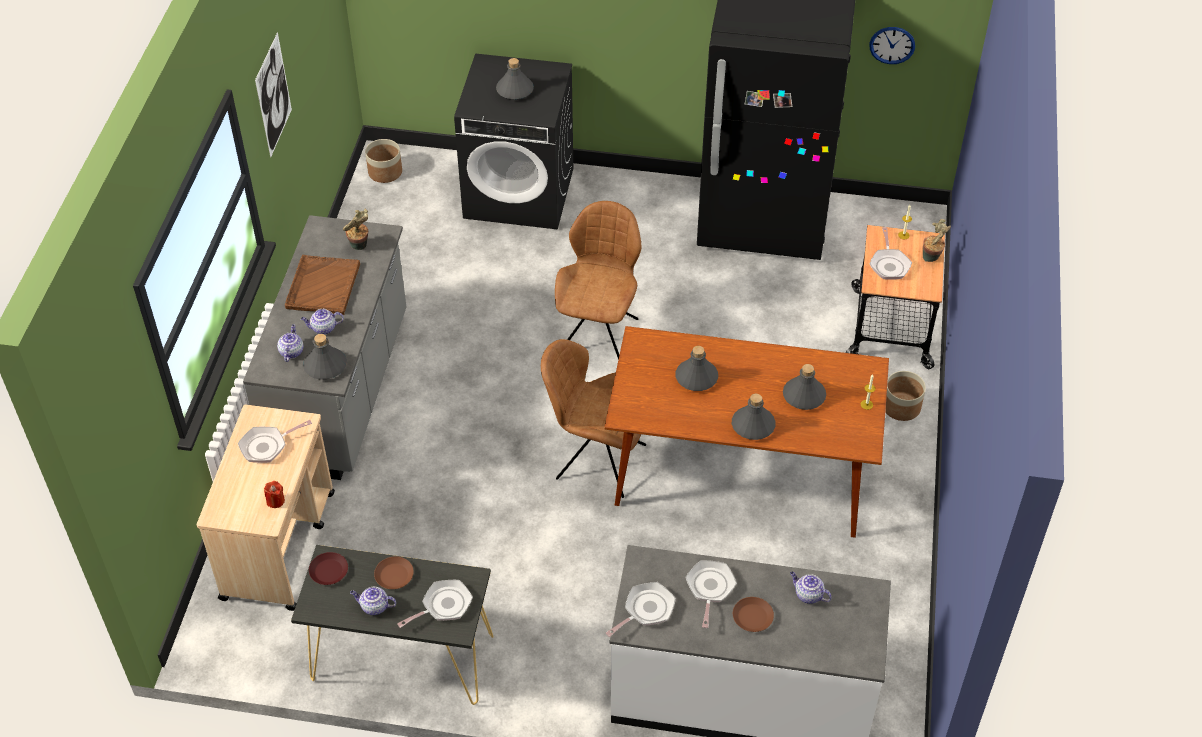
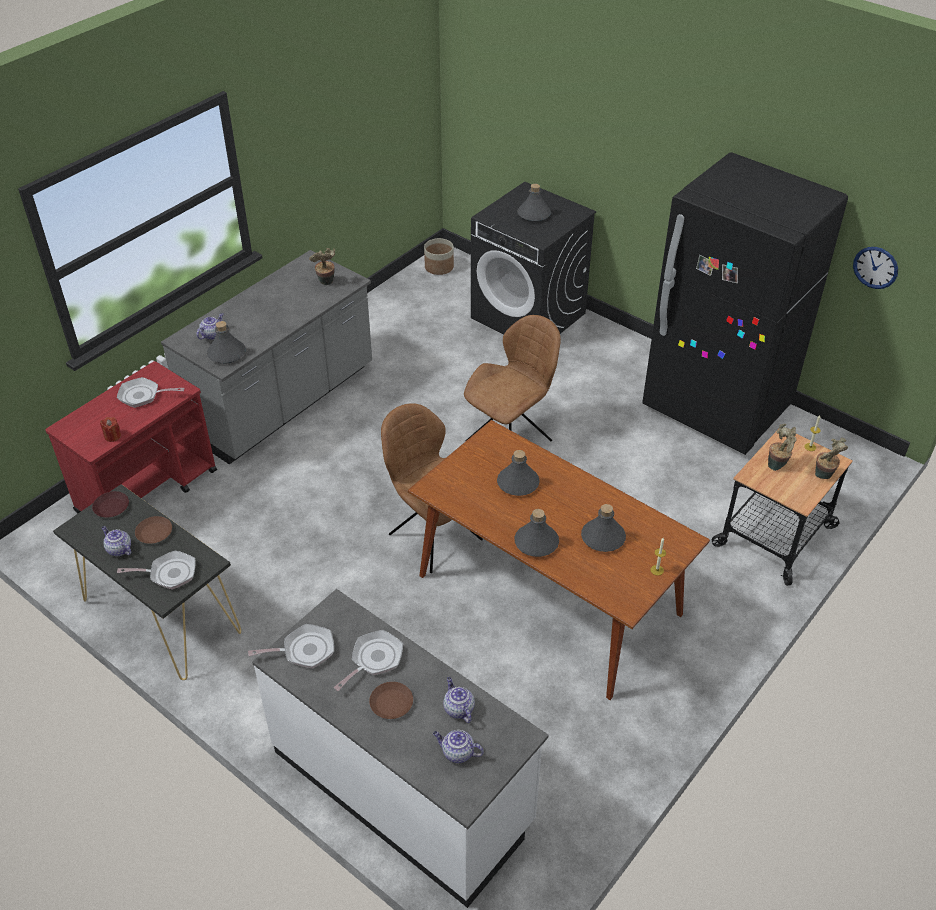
camera: 30 degrees right, 5 degrees down
beige cart [197,405,335,611] -> red cart [45,361,217,513]
picture [255,32,292,158] -> none
brown tray [285,255,360,315] -> none
teapot [301,309,344,335] -> teapot moved to [433,730,484,763]
frying pan [870,227,912,280] -> potted plant [768,424,797,471]
planter [885,371,926,421] -> none

